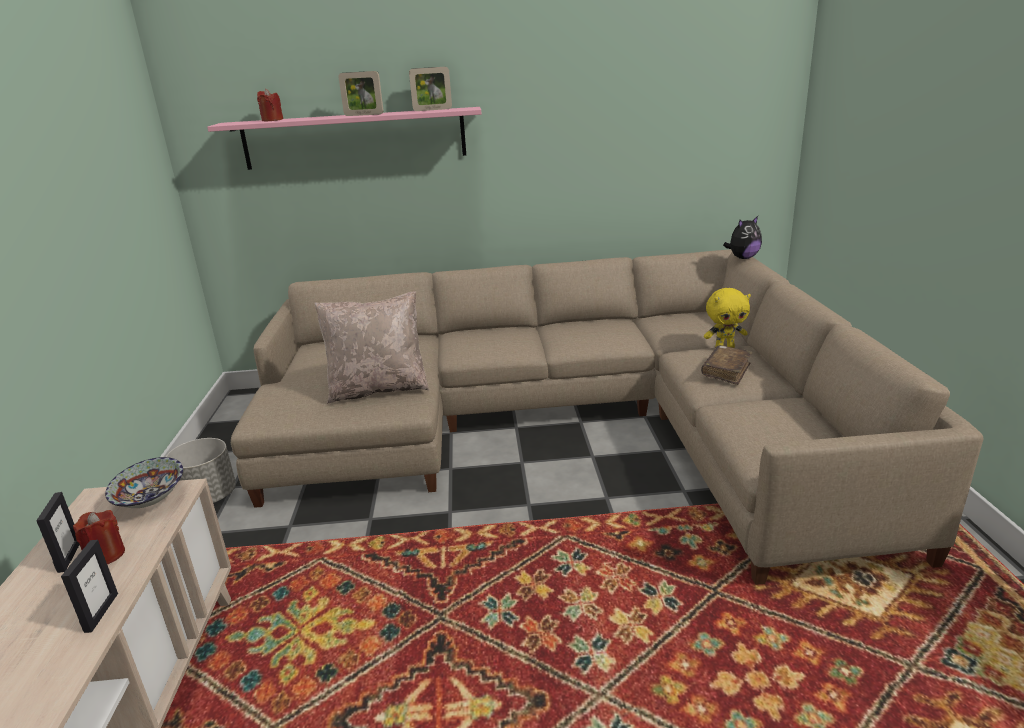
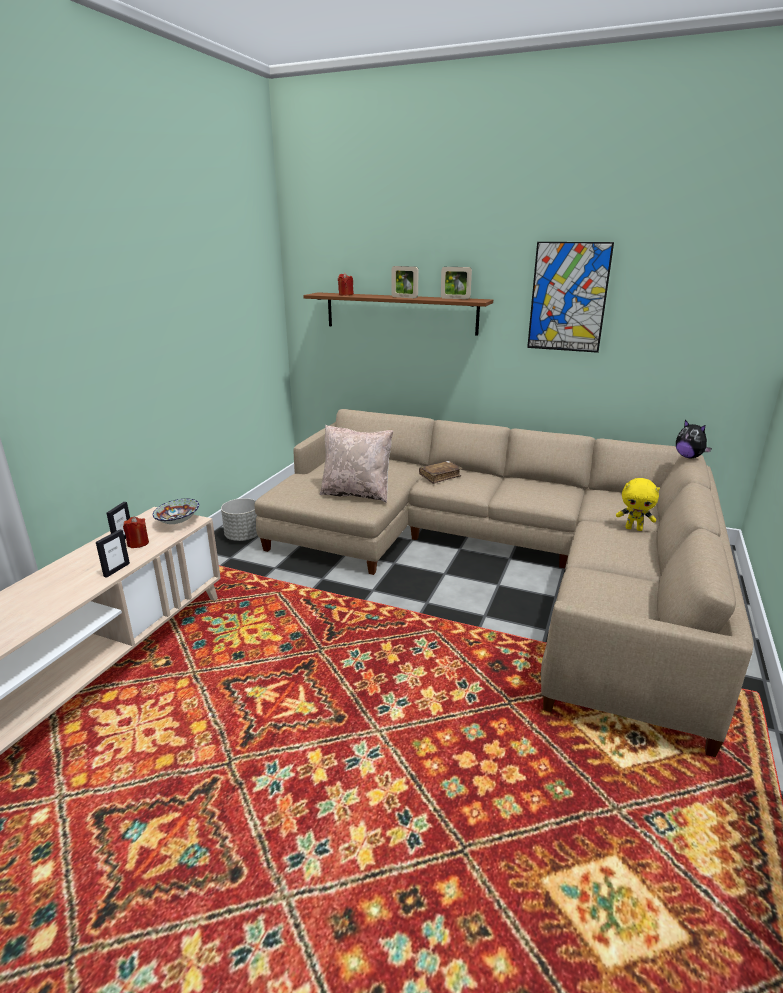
camera: 25 degrees right, 0 degrees up
pink shelf [207,107,482,170] -> brown shelf [303,292,493,335]
brown book [701,345,752,385] -> brown book moved to [419,461,462,484]
plush toy [723,216,762,259] -> plush toy turned 60 degrees clockwise [676,420,712,458]
none -> picture [527,242,614,353]

